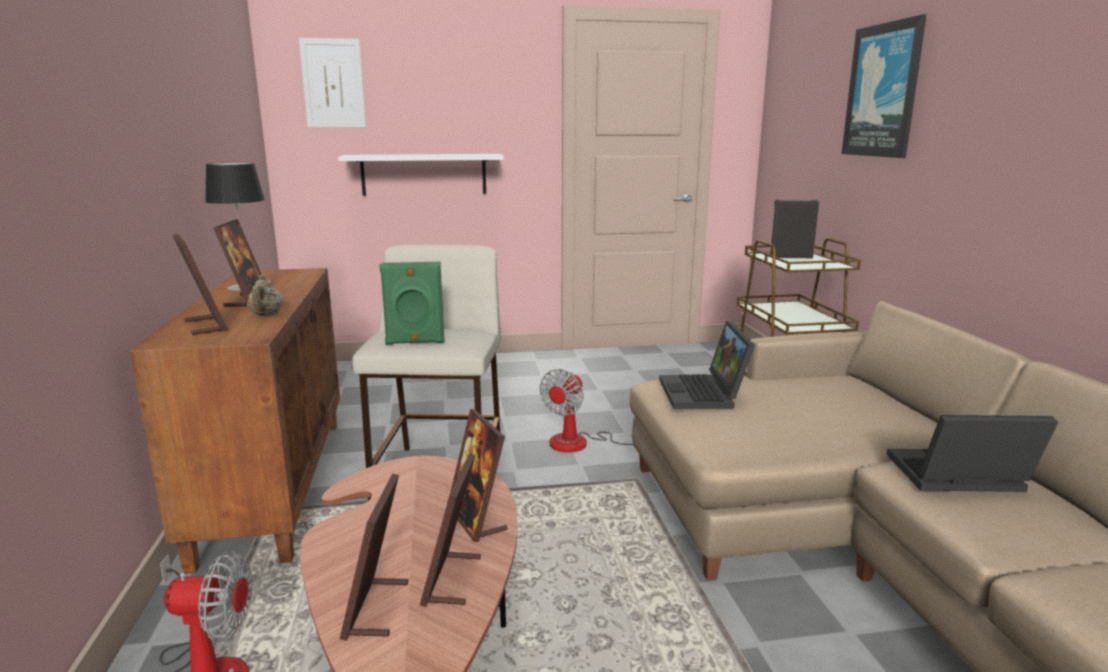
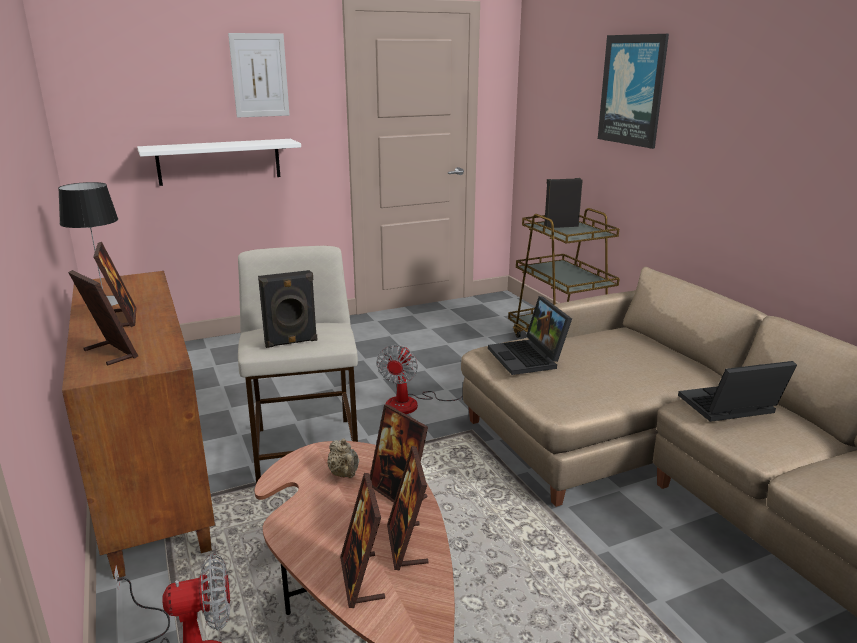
camera: 15 degrees left, 5 degrees up
beige teapot [247,274,283,316] -> beige teapot moved to [327,438,359,478]
picture [299,38,366,128] -> picture moved to [228,33,290,118]
green speaker [379,262,445,345] -> black speaker [258,270,318,348]

